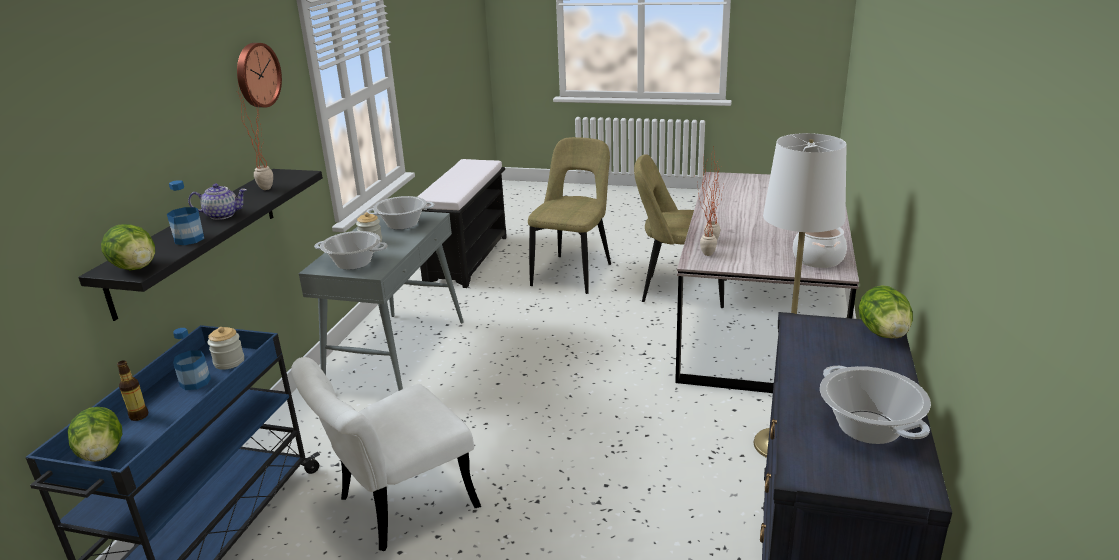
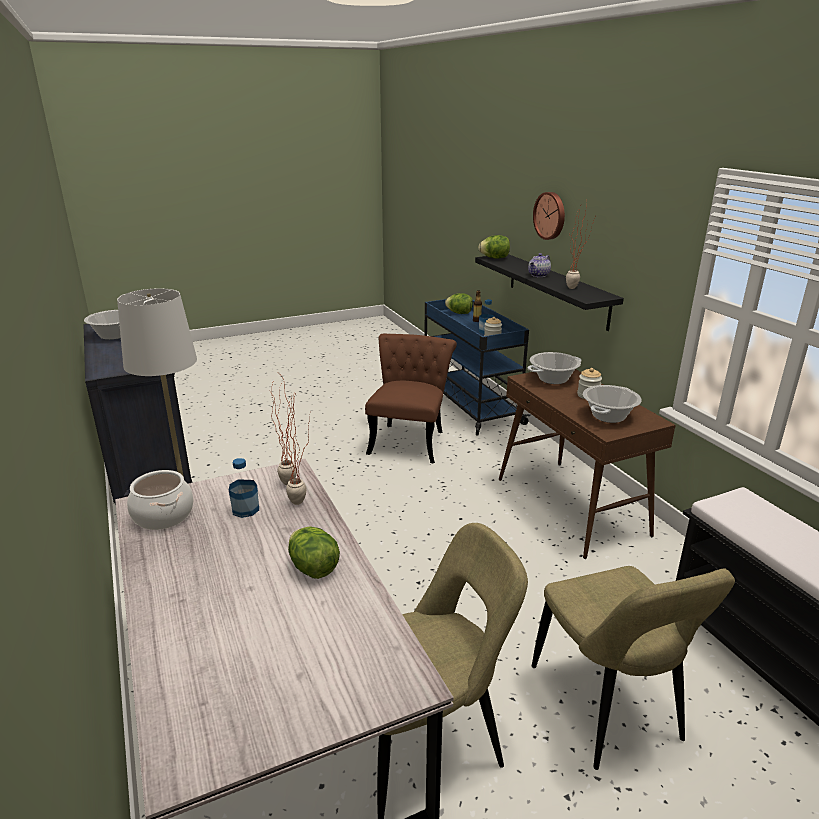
camera: 140 degrees right, 0 degrees up
bottle [167,180,204,245] -> bottle moved to [229,458,259,518]
wall clock [237,43,282,108] -> wall clock moved to [533,192,565,240]
white chair [291,357,481,551] -> brown chair [365,334,457,463]
grey console table [299,211,464,391] -> brown console table [499,369,676,559]
lettuce [858,285,913,339] -> lettuce moved to [288,527,340,579]

